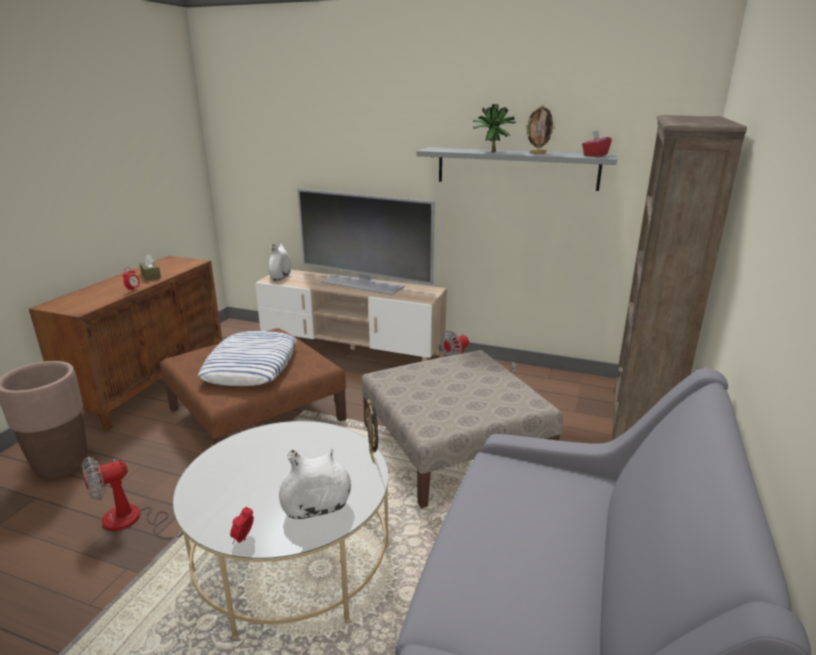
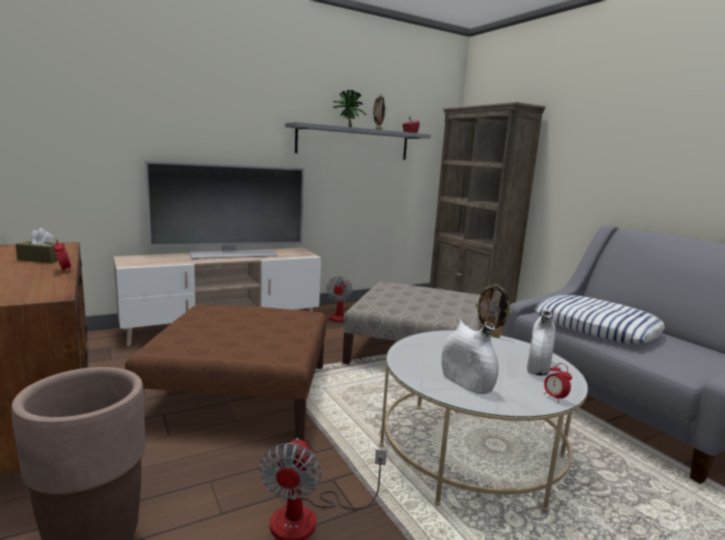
camera: 50 degrees left, 10 degrees down
pillow [198,331,297,386] -> pillow moved to [535,295,665,344]
white vase [269,243,291,281] -> white vase moved to [442,318,499,394]

